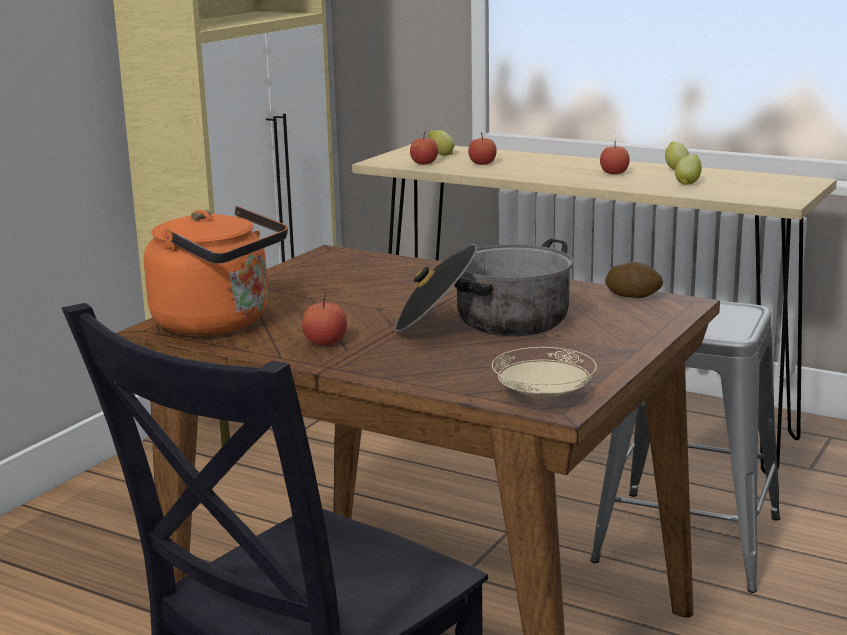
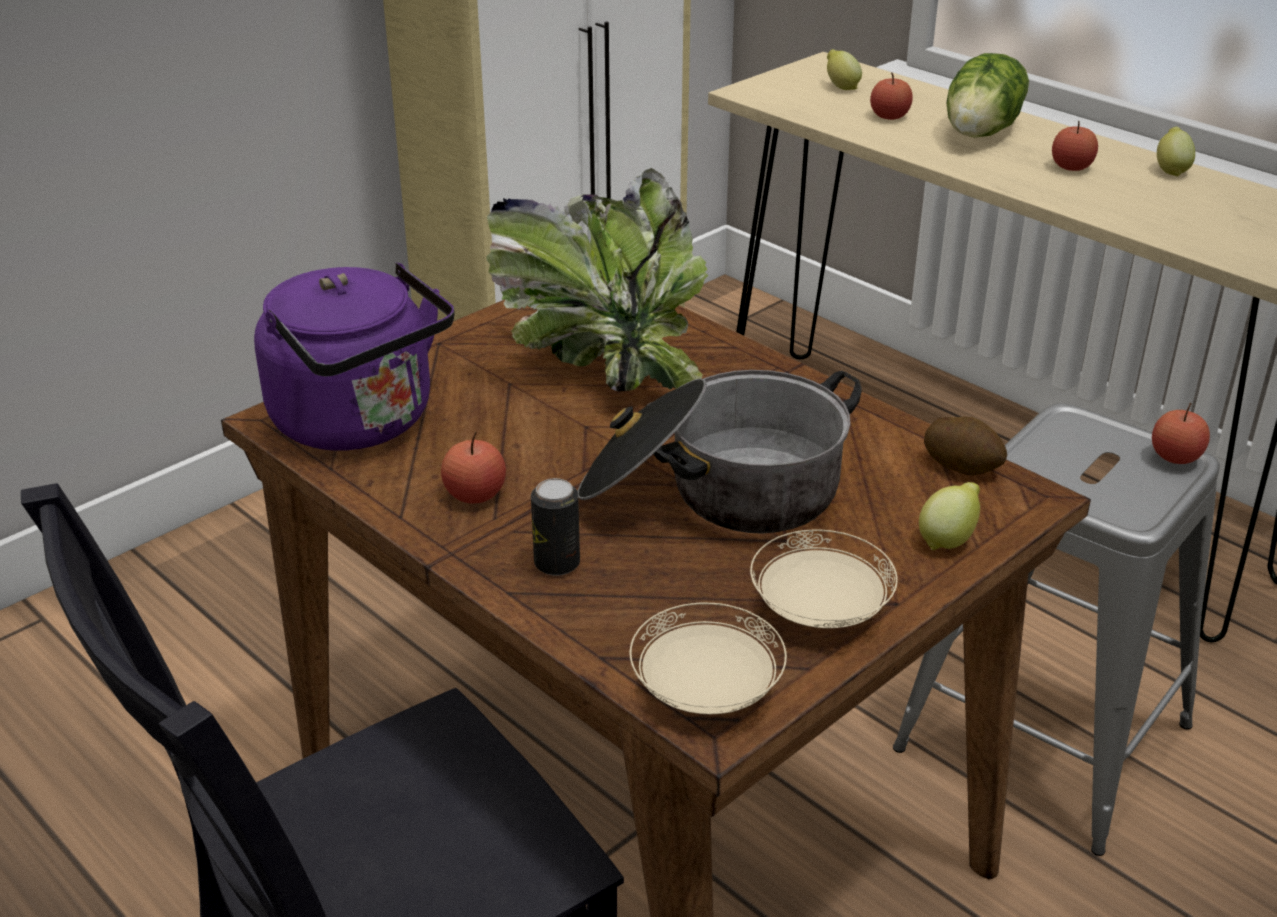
camera: 15 degrees right, 15 degrees up
orange kettle [144,206,288,335] -> purple kettle [254,262,455,451]
apple [410,132,438,164] -> apple moved to [1152,403,1210,464]
lemon [675,154,702,185] -> lemon moved to [919,482,980,550]
none -> potted plant [486,168,708,392]
none -> can [531,478,580,576]
none -> beige plate [750,529,898,628]
none -> lettuce [947,53,1029,137]

